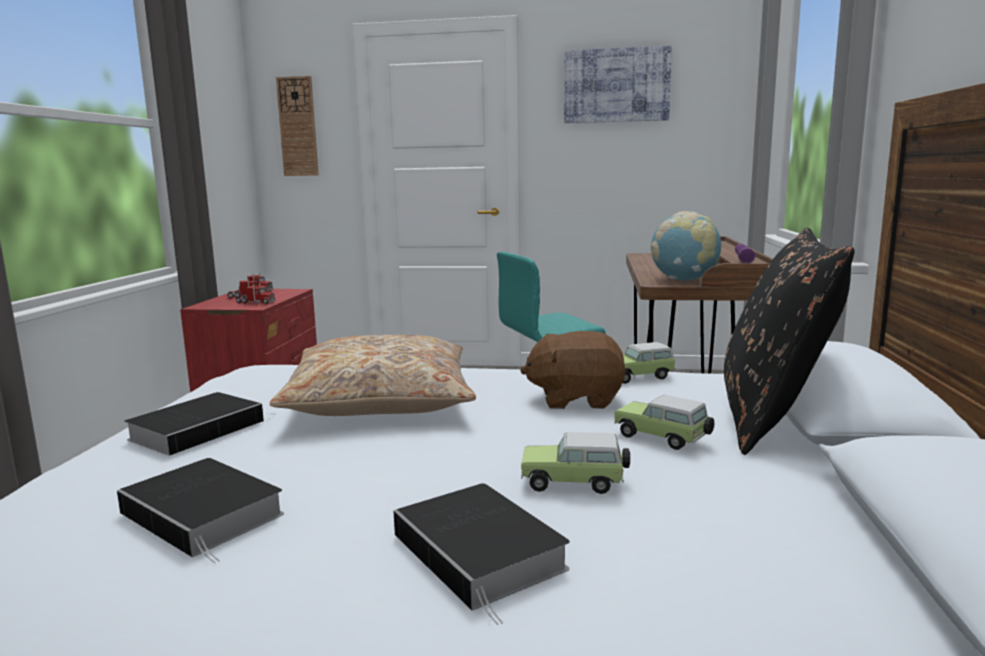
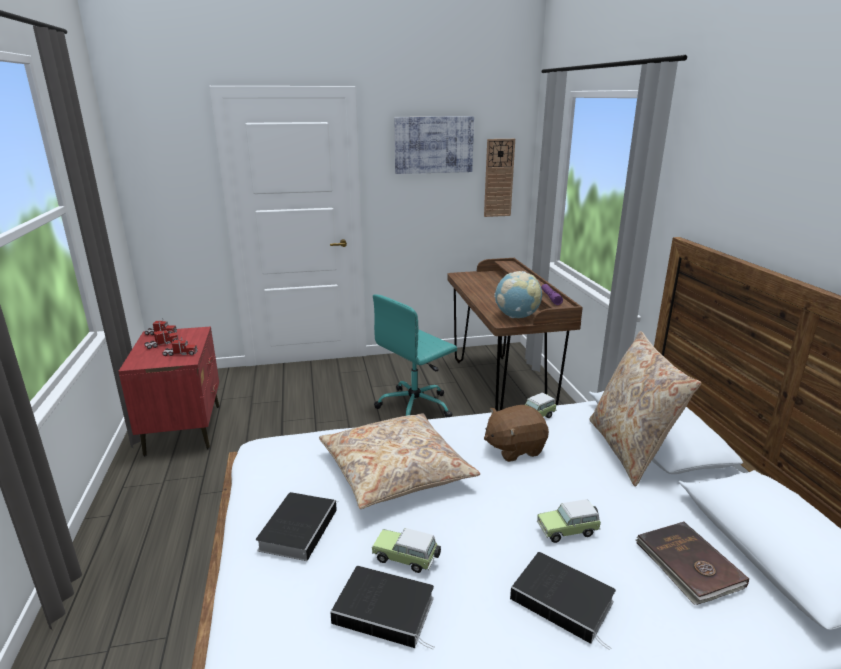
camera: 20 degrees left, 10 degrees up
wall clock [276,76,319,176] -> wall clock moved to [484,139,515,217]
toy car [614,395,714,450] -> toy car moved to [372,528,441,573]
black pillow [724,228,855,455] -> beige pillow [589,331,701,487]
none -> brown book [636,521,749,605]

